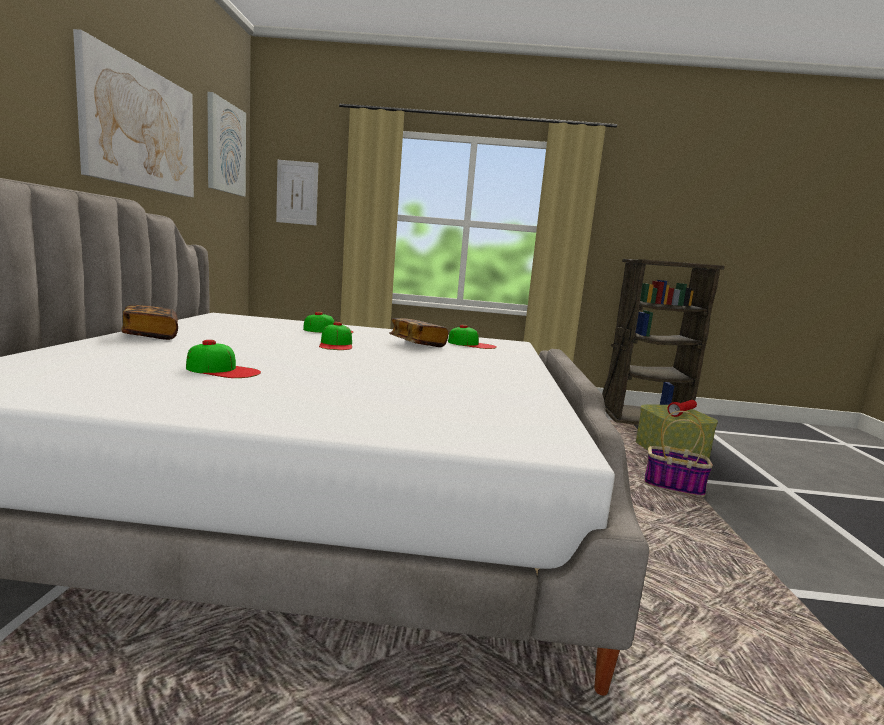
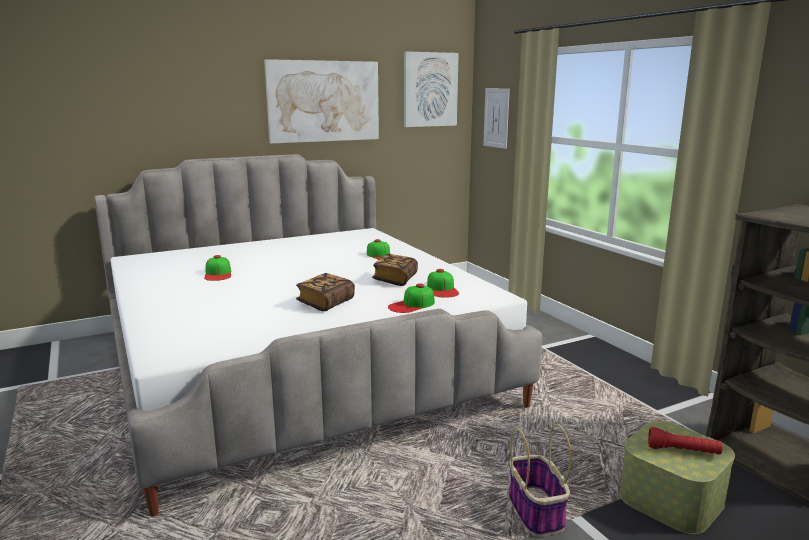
camera: 60 degrees right, 5 degrees up
book [121,305,178,340] -> book moved to [296,273,355,311]
cap [319,322,352,350] -> cap moved to [388,283,435,313]

